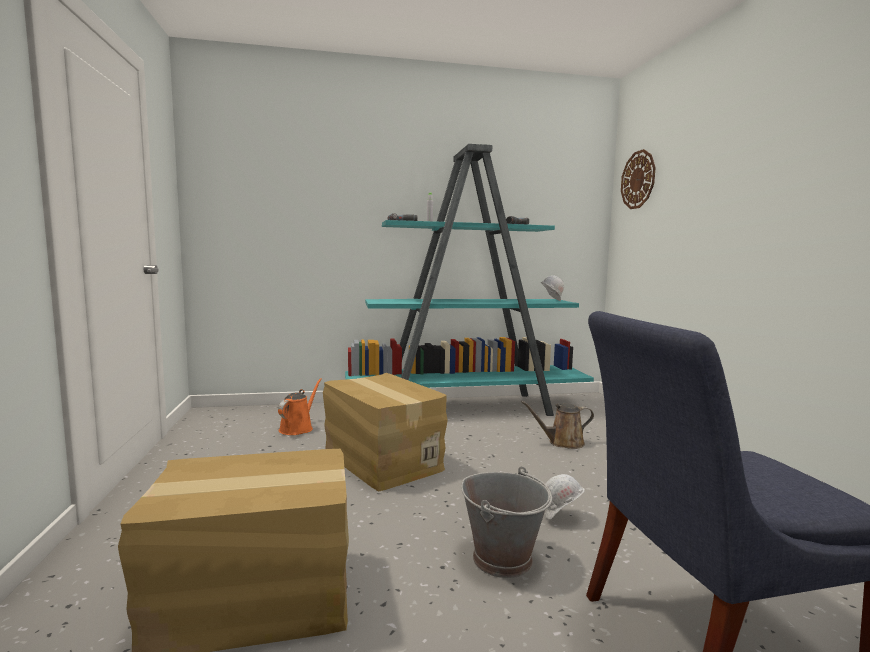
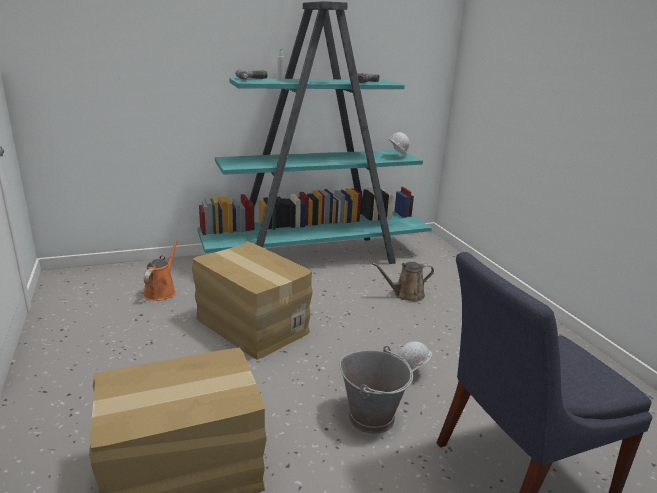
camera: 10 degrees left, 15 degrees up
wall clock [621,149,656,209] -> none

